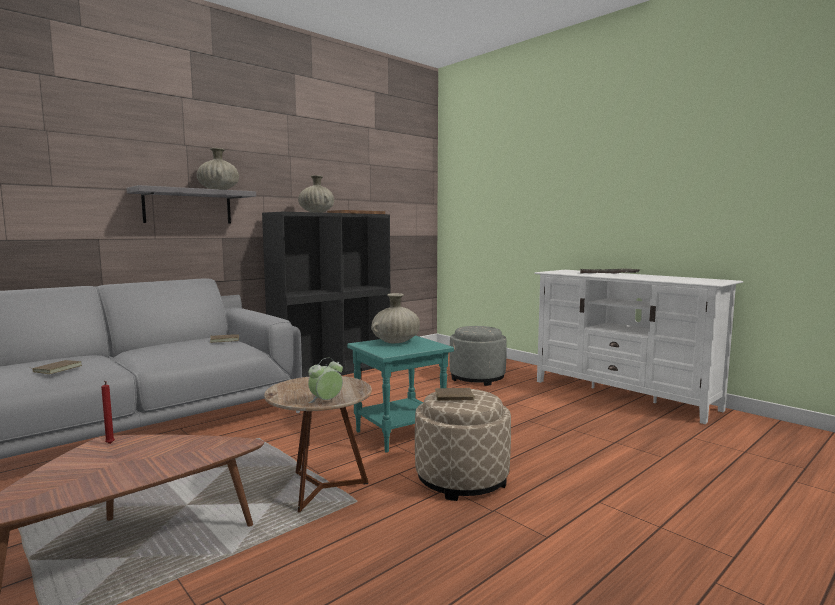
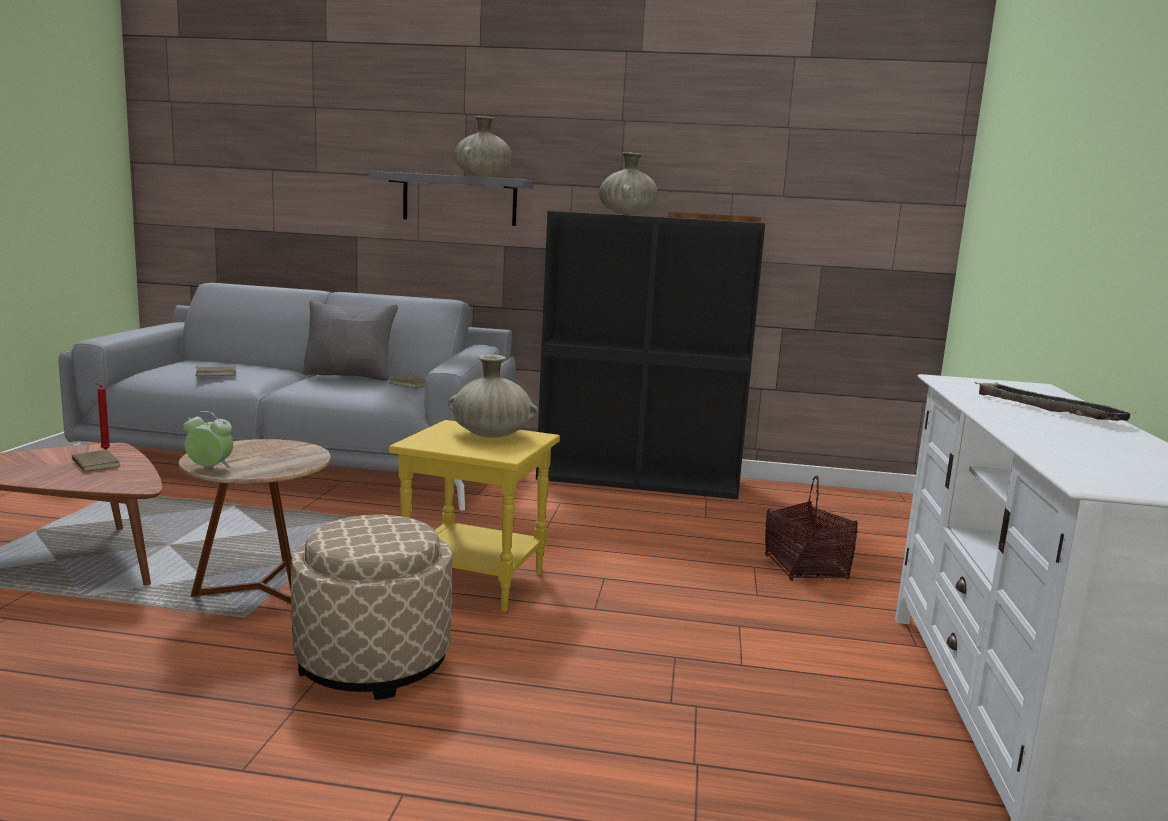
camera: 50 degrees right, 5 degrees up
turquoise side table [347,335,454,453] -> yellow side table [389,420,560,612]
brown book [435,388,475,401] -> brown book moved to [71,450,120,472]
grey ottoman [449,326,507,386] -> basket [765,476,858,581]
none -> grey pillow [303,300,398,381]

